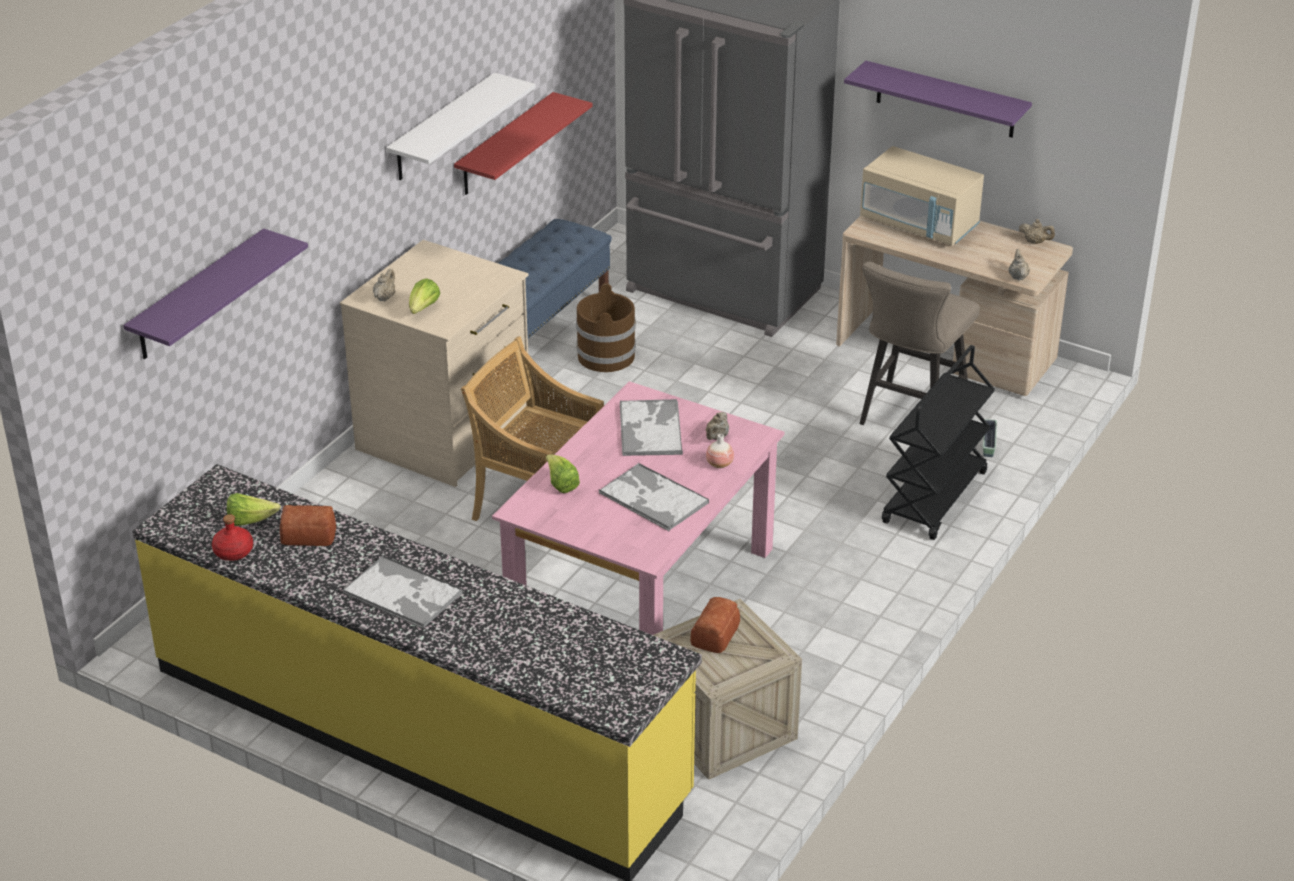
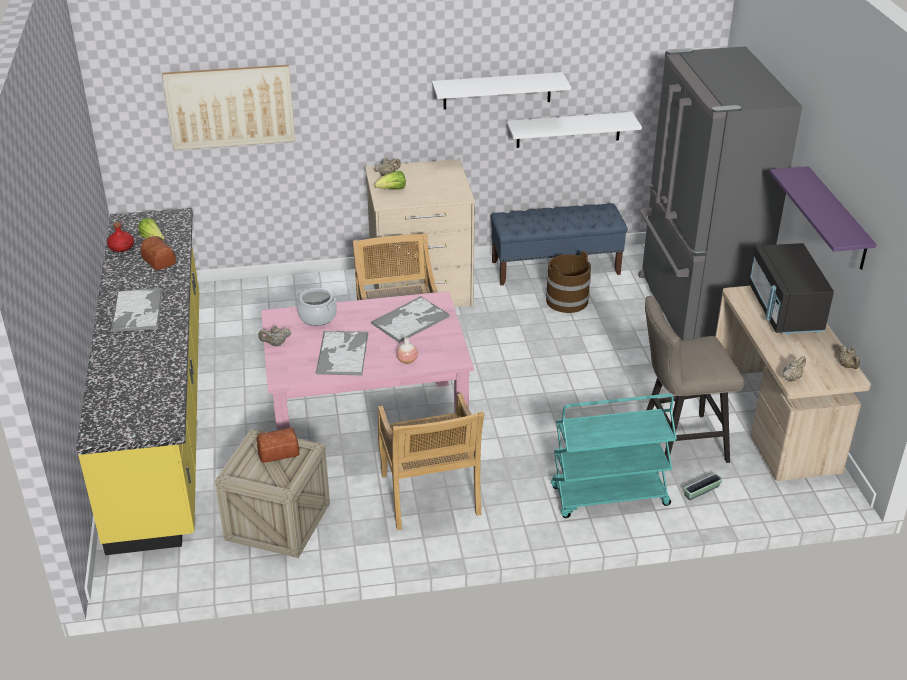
camera: 50 degrees right, 0 degrees up
purple shelf [123,229,308,359] -> picture [162,65,295,150]
red shelf [454,92,593,195] -> white shelf [506,112,642,148]
lettuce [546,454,580,493] -> cooking pot [296,288,337,326]
beige teapot [706,412,729,440] -> beige teapot moved to [258,326,291,346]
beige microwave [860,146,984,246] -> black microwave [749,243,834,335]
black cart [882,345,995,540] -> turquoise cart [551,394,677,518]
none -> beige chair [378,393,484,530]

